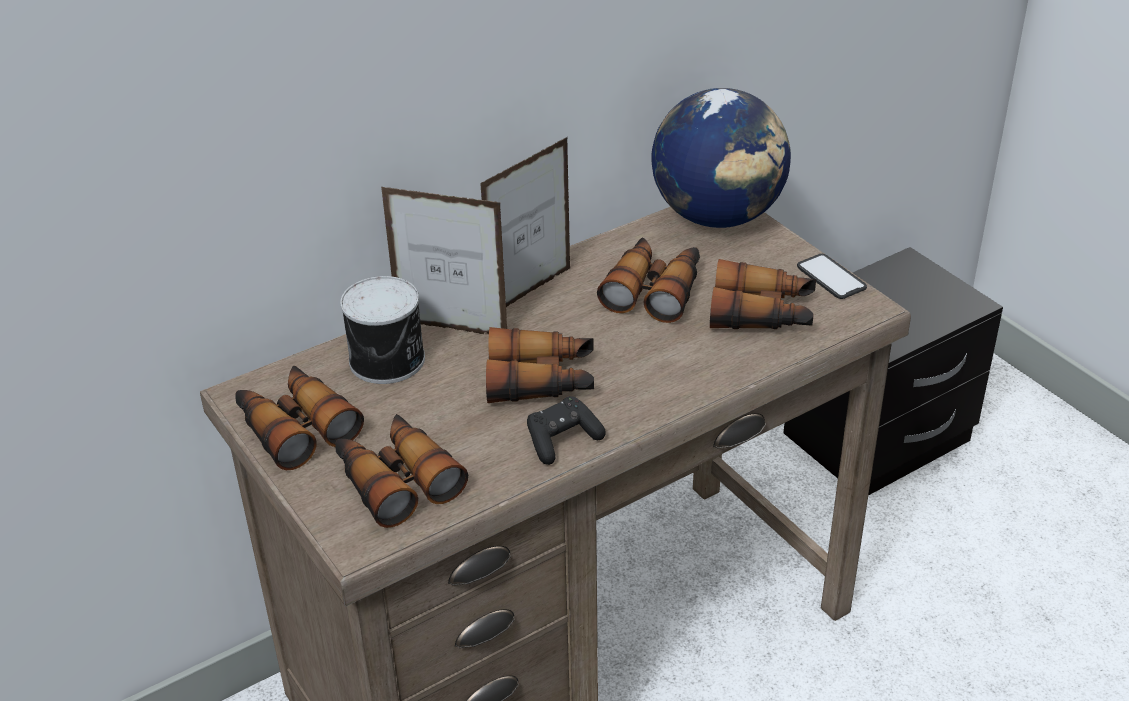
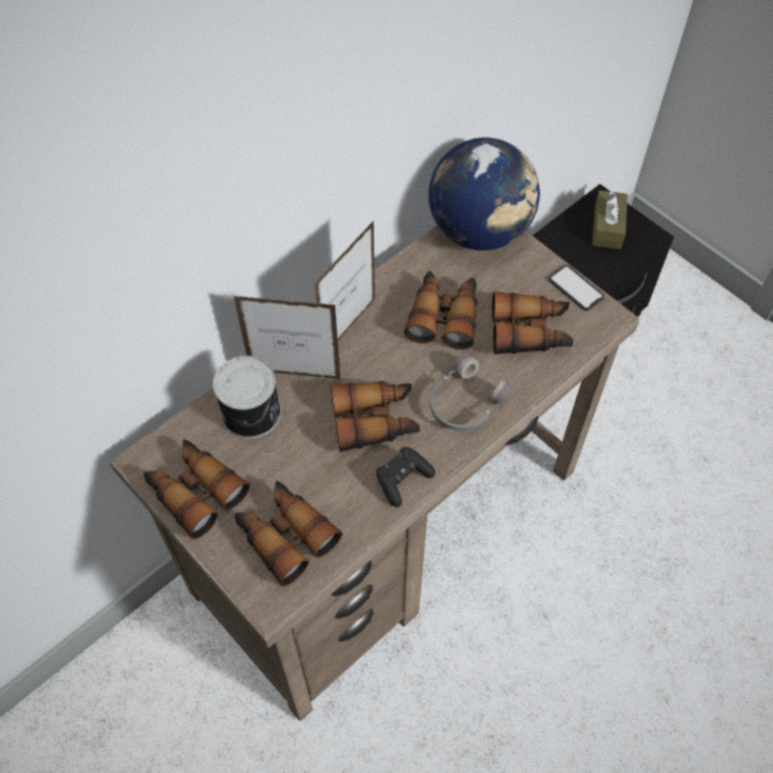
camera: 10 degrees left, 20 degrees up
none -> grey headphones [430,353,513,431]
none -> brown tissue box [592,190,628,249]

